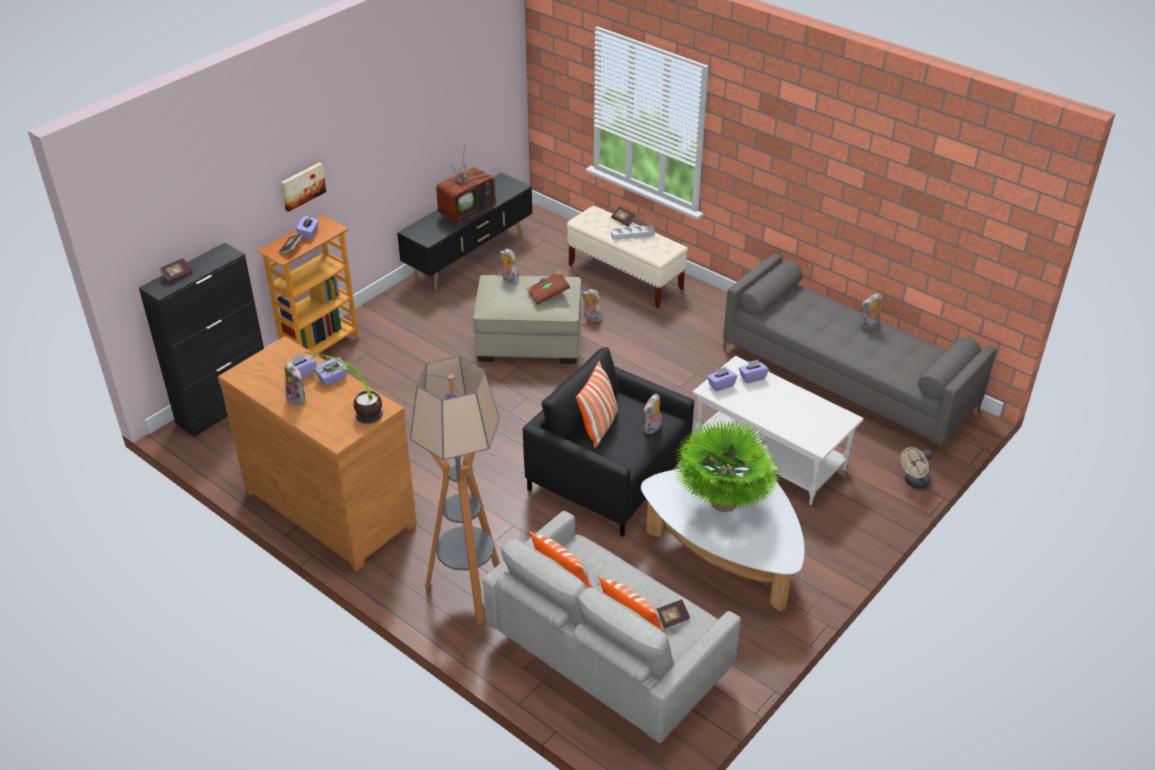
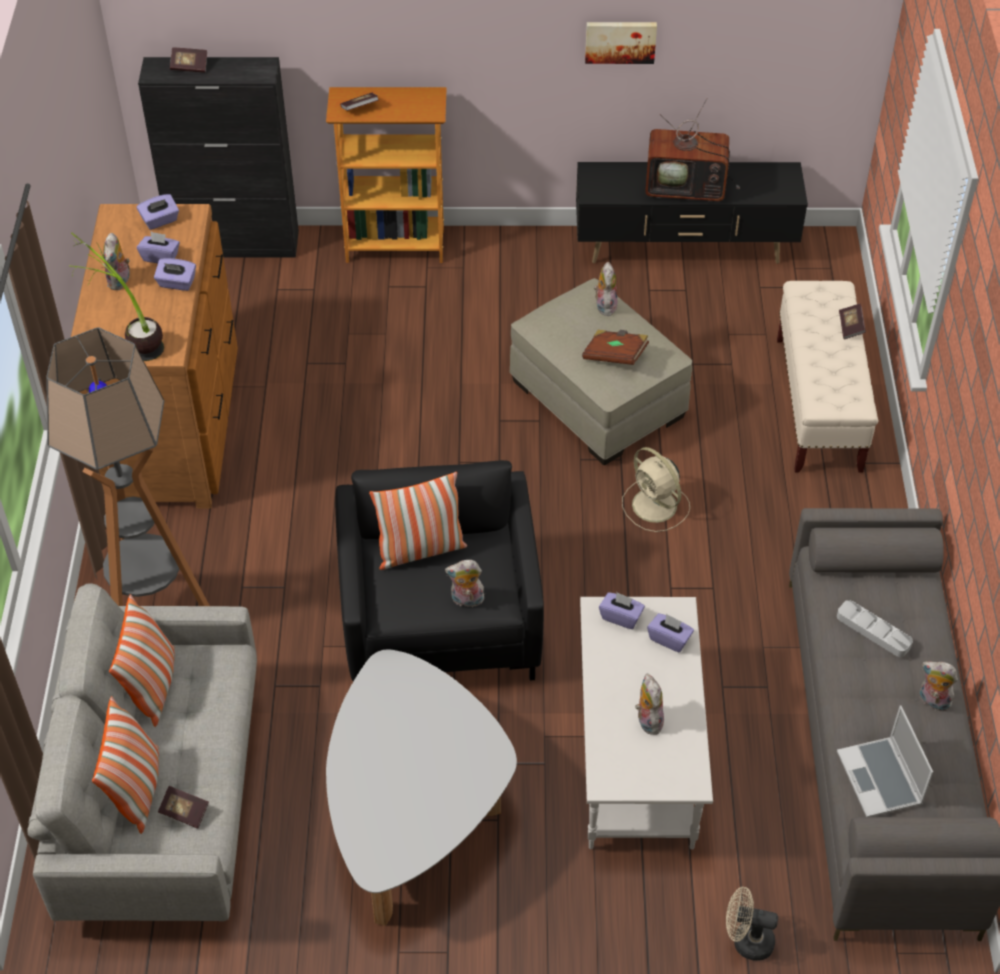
camera: 50 degrees right, 10 degrees up
picture [281,163,326,212] -> picture moved to [585,22,657,64]
purple tissue box [296,216,319,239] -> purple tissue box moved to [137,194,179,230]
plush toy [582,289,601,322] -> plush toy moved to [635,673,664,735]
grey tray [611,225,655,240] -> grey tray moved to [837,600,913,657]
potted plant [673,422,781,512] -> none
none -> beige fan [622,447,690,532]
none -> laptop [837,705,933,817]

